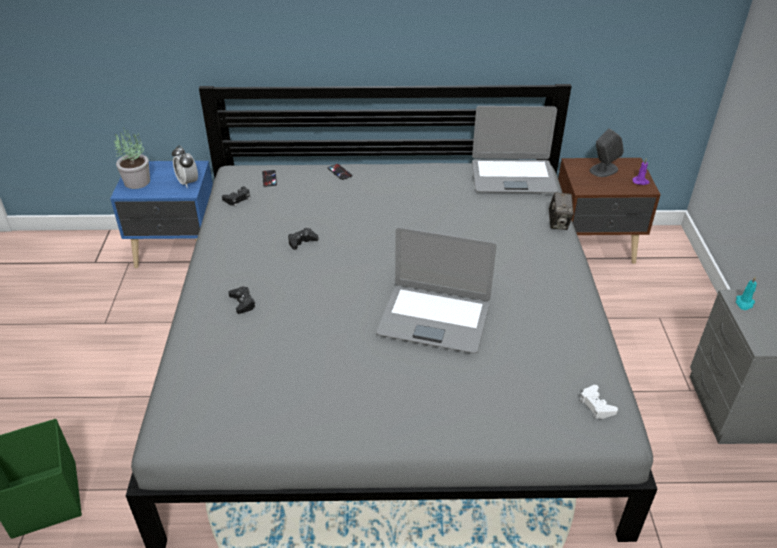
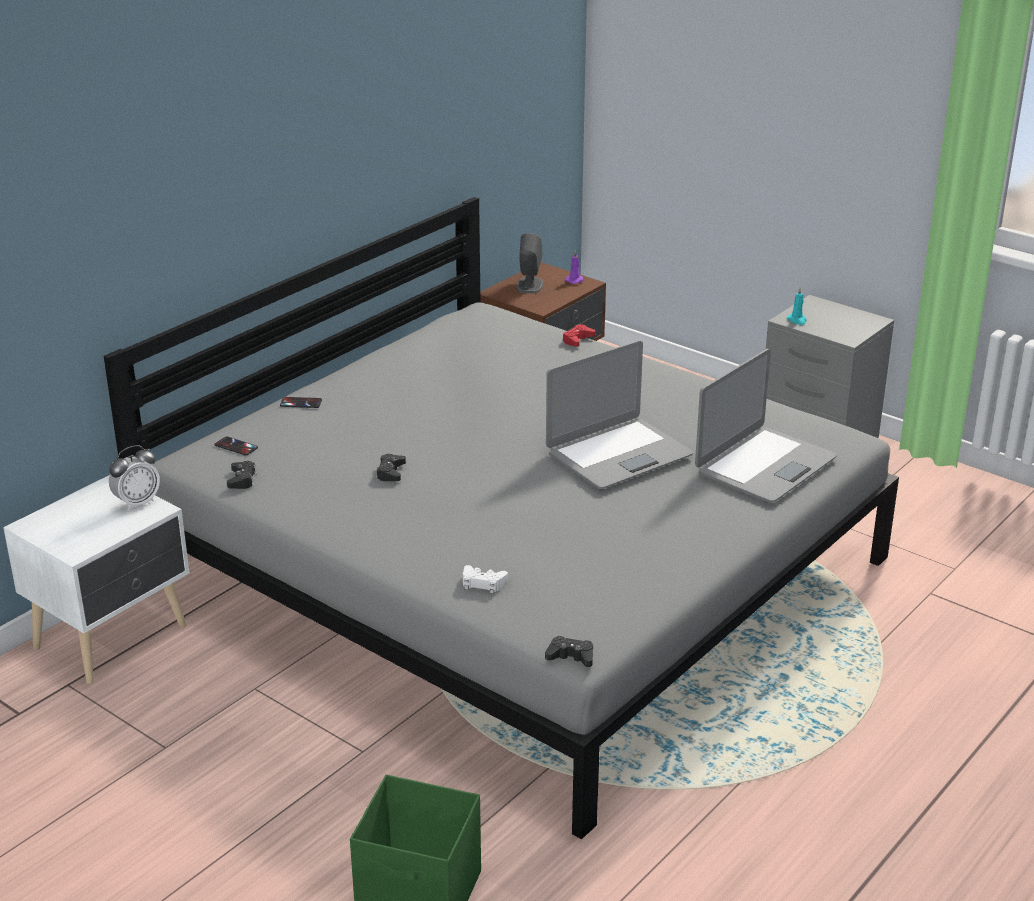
camera: 50 degrees left, 10 degrees down
blue nightstand [110,161,213,268] -> white nightstand [3,475,190,684]
potted plant [114,128,150,189] -> none
alarm clock [172,145,198,188] -> alarm clock turned 45 degrees counterclockwise [109,445,160,511]
black game controller [228,286,256,314] -> black game controller moved to [545,636,593,667]
laptop [472,106,557,193] -> laptop moved to [695,349,837,502]
camera [549,192,574,230] -> red game controller [562,324,595,347]
white game controller [579,385,618,419] -> white game controller moved to [463,565,508,594]

